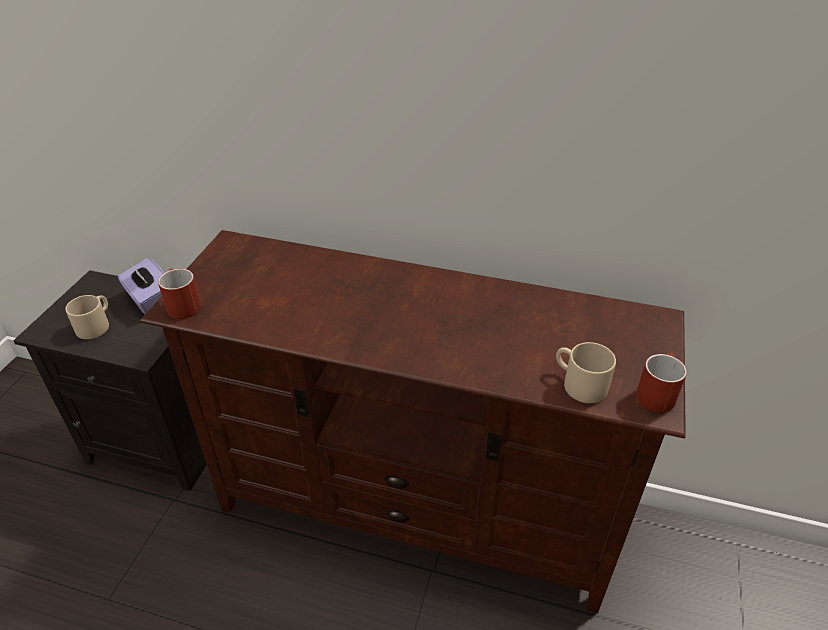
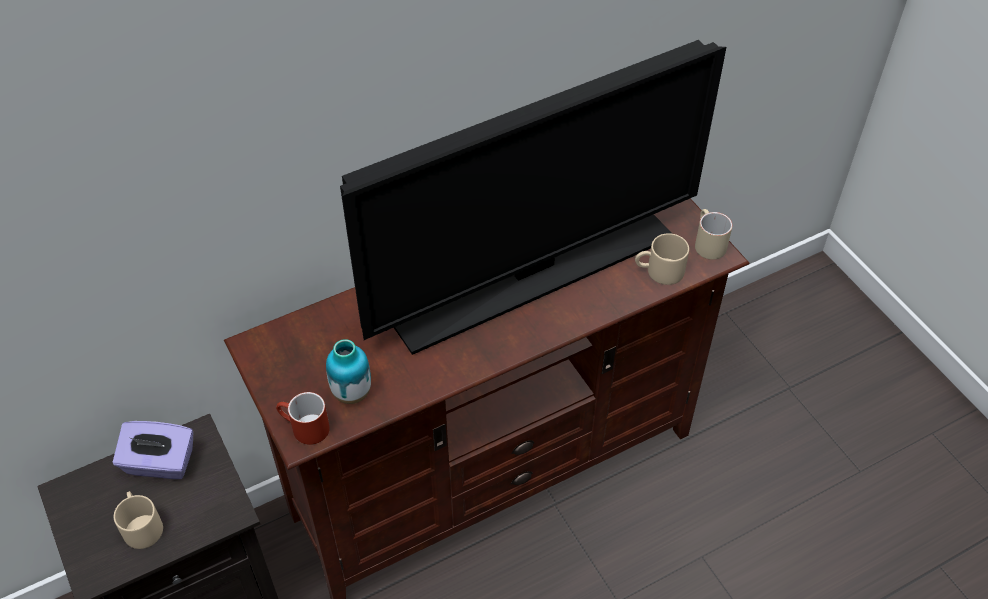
camera: 45 degrees left, 10 degrees up
red mug [636,353,687,413] -> beige mug [695,209,733,260]
none -> vase [326,339,371,404]
none -> television [340,40,726,355]

